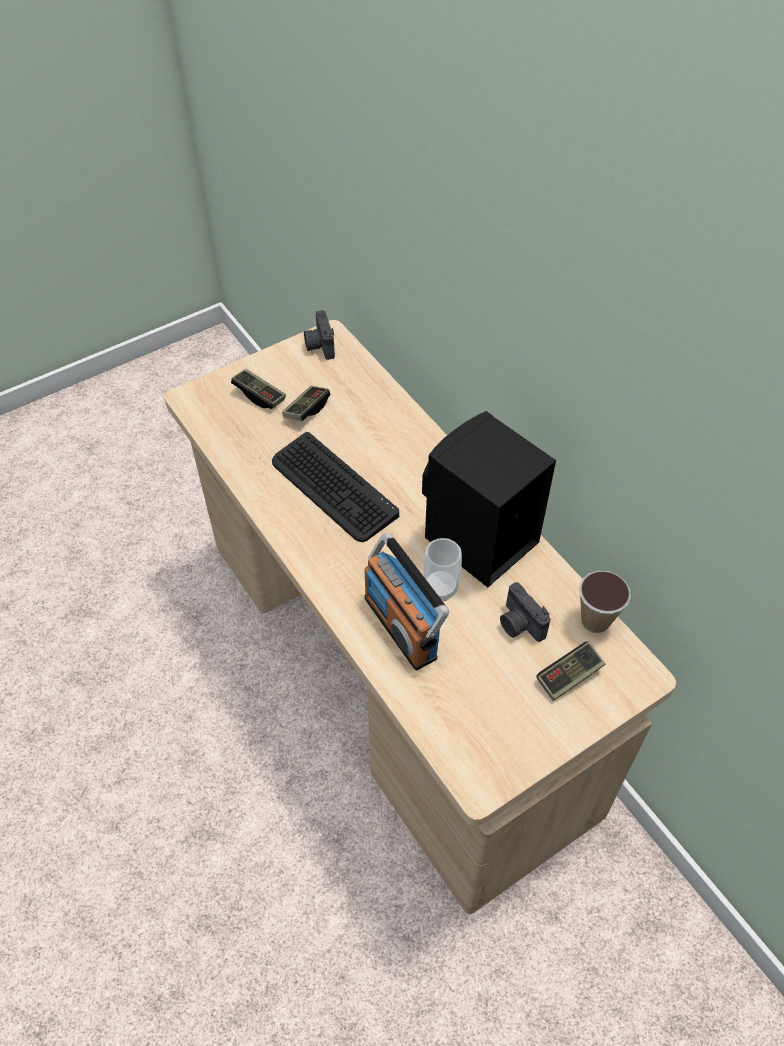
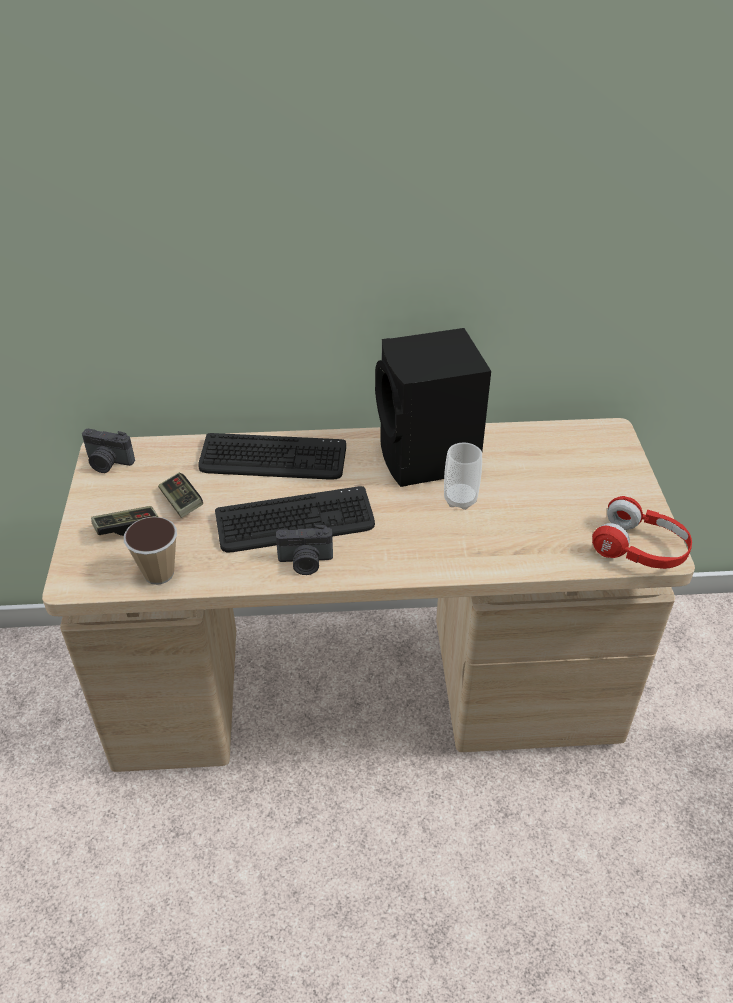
camera: 60 degrees left, 10 degrees down
radio [364,533,449,670] -> none
camera [500,582,550,642] -> camera moved to [276,525,333,575]
game controller [537,642,605,701] -> none
cup [579,571,631,633] -> cup moved to [124,517,177,585]
none -> keyboard [199,433,346,480]
none -> red headphones [592,496,692,569]

